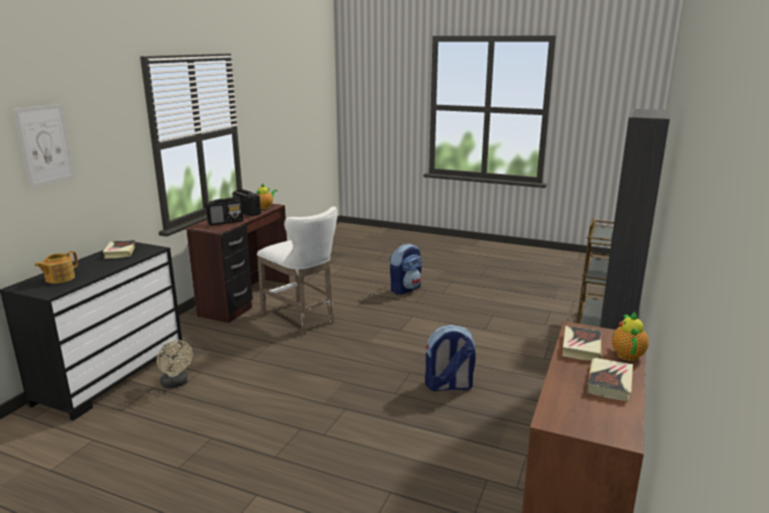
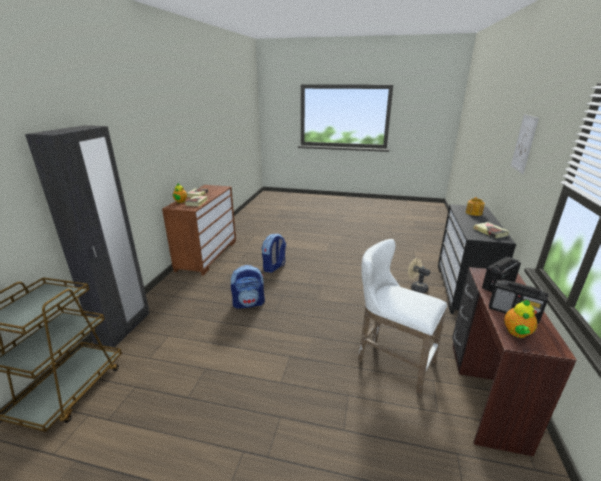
camera: 170 degrees right, 5 degrees up
backpack [390,243,422,295] -> backpack moved to [261,234,286,273]

